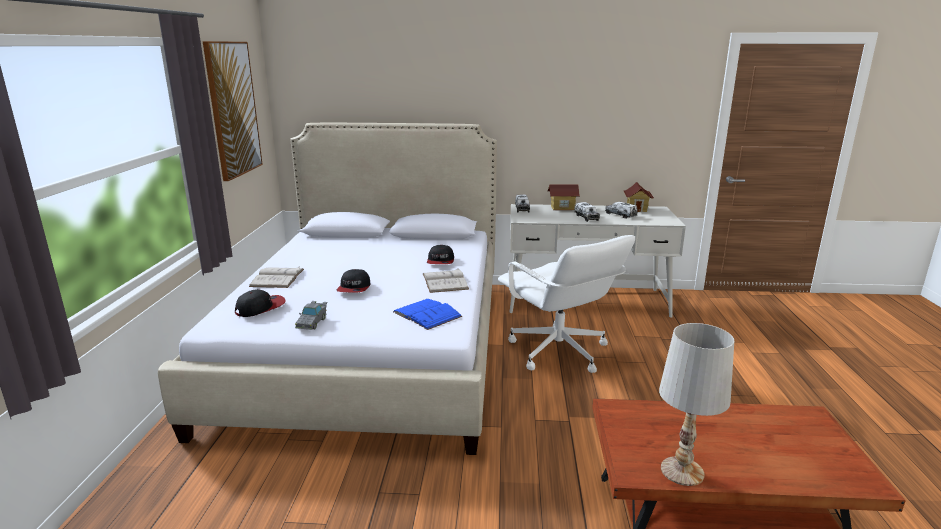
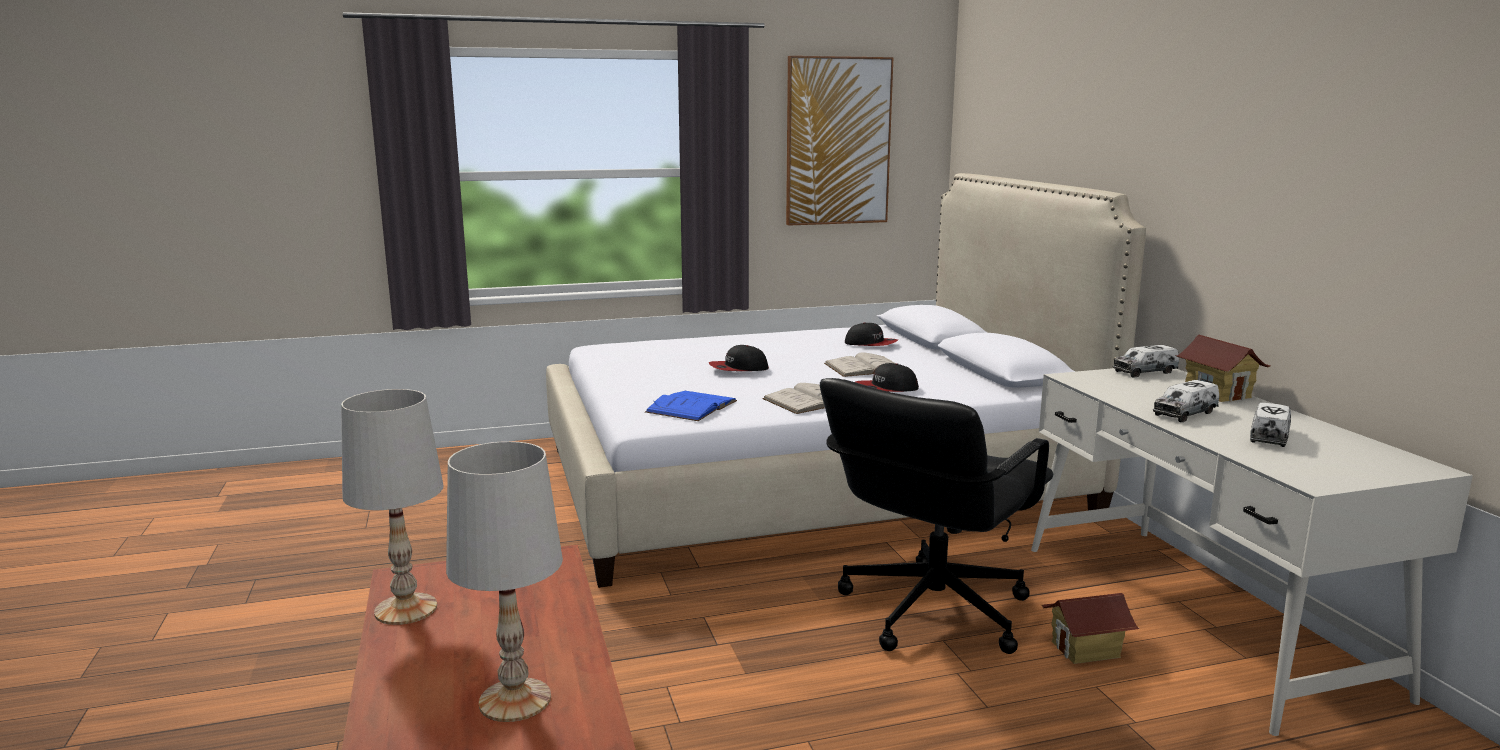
camera: 70 degrees right, 5 degrees down
cap [235,289,286,317] -> cap moved to [845,322,898,346]
white book [249,266,304,288] -> white book moved to [824,352,898,377]
grey toy car [295,301,327,330] -> none
white office chair [498,235,635,373] -> black office chair [820,378,1053,654]
toy house [623,182,654,212] -> toy house moved to [1042,593,1140,664]
none -> white table lamp [446,441,563,722]

